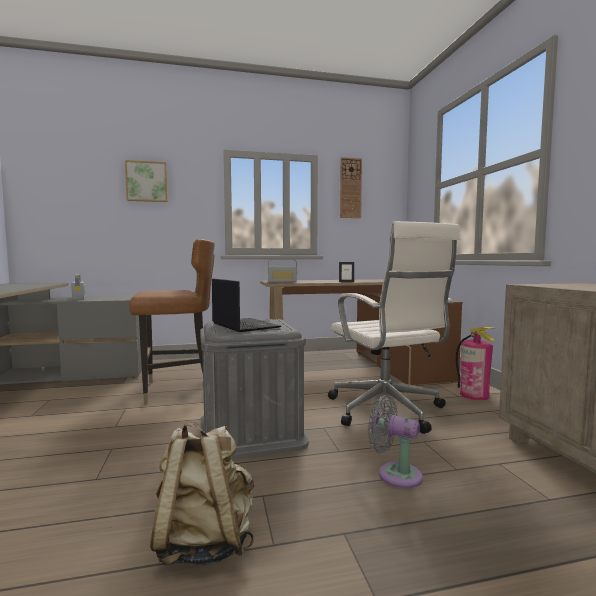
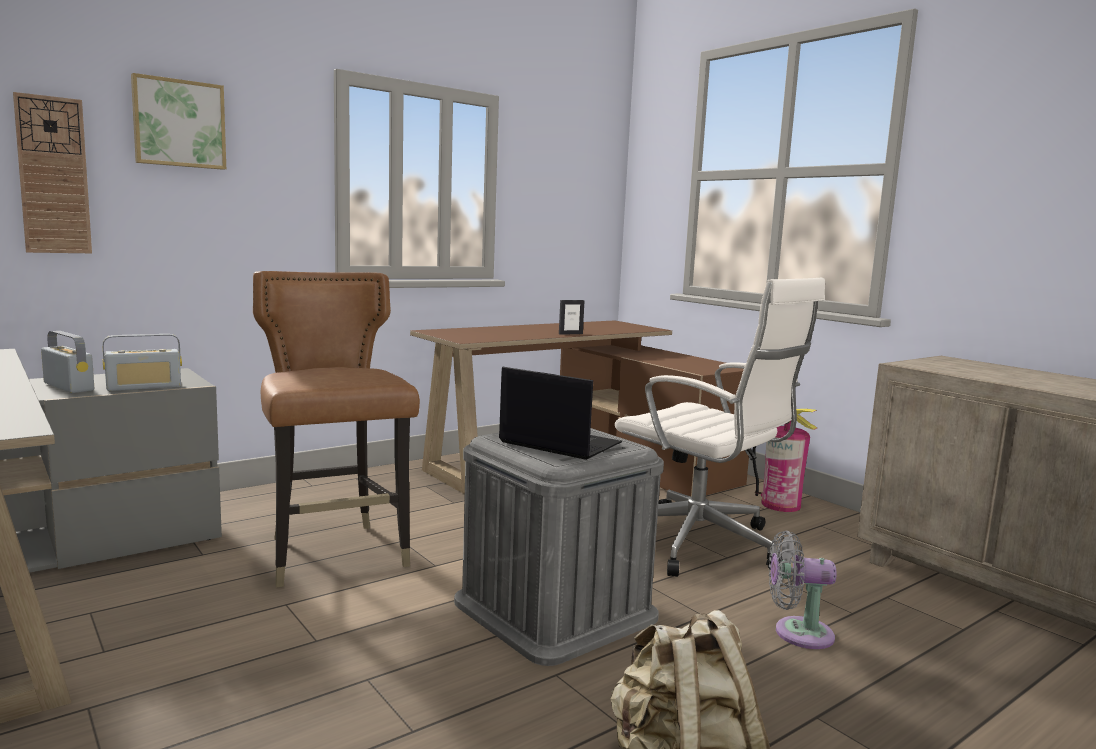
camera: 25 degrees left, 5 degrees up
brown chair [129,239,215,405] -> brown chair turned 75 degrees counterclockwise [253,271,420,588]
radio [268,259,297,282] -> radio moved to [102,334,182,391]
wall clock [340,157,362,218] -> wall clock moved to [13,92,92,253]

